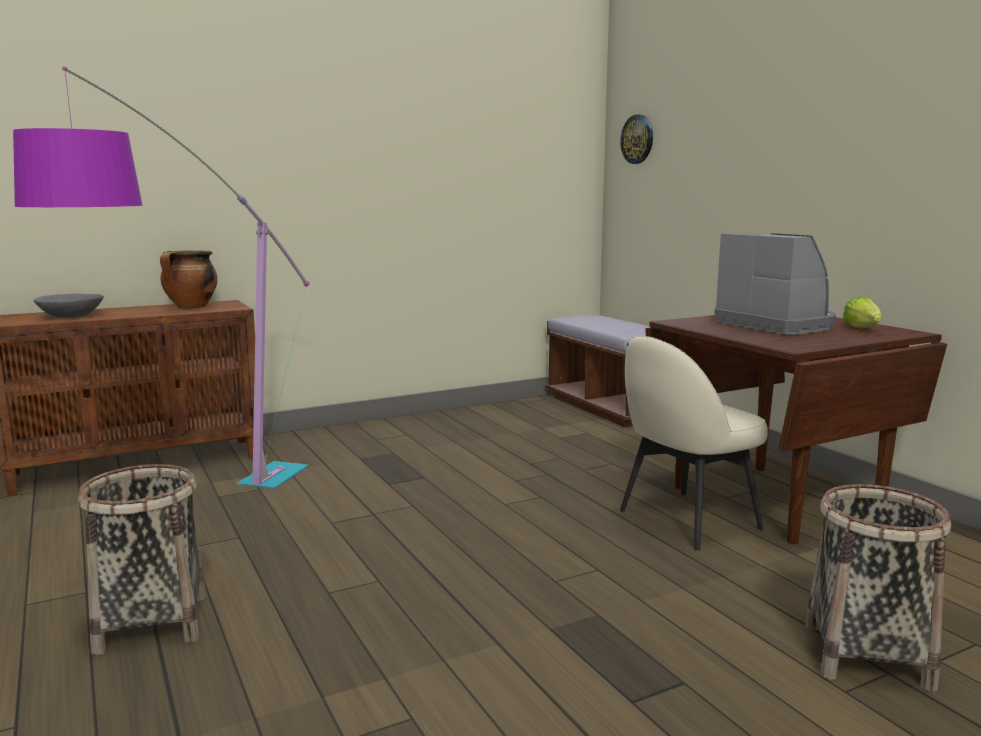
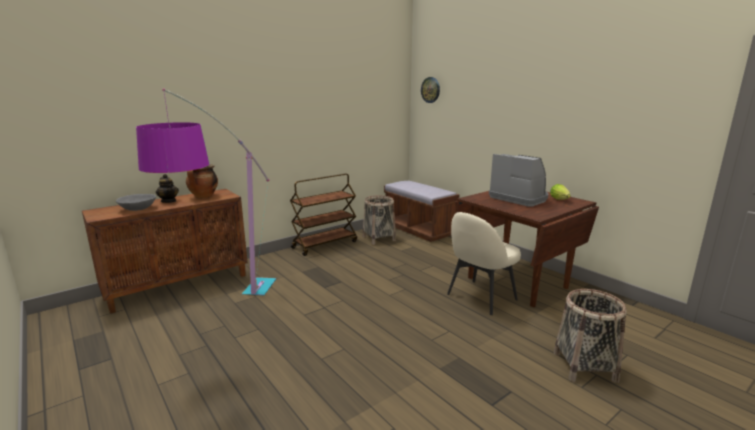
camera: 10 degrees left, 5 degrees up
basket [77,464,207,655] -> basket moved to [363,195,396,245]
none -> teapot [156,174,179,203]
none -> brown cart [290,174,357,256]

